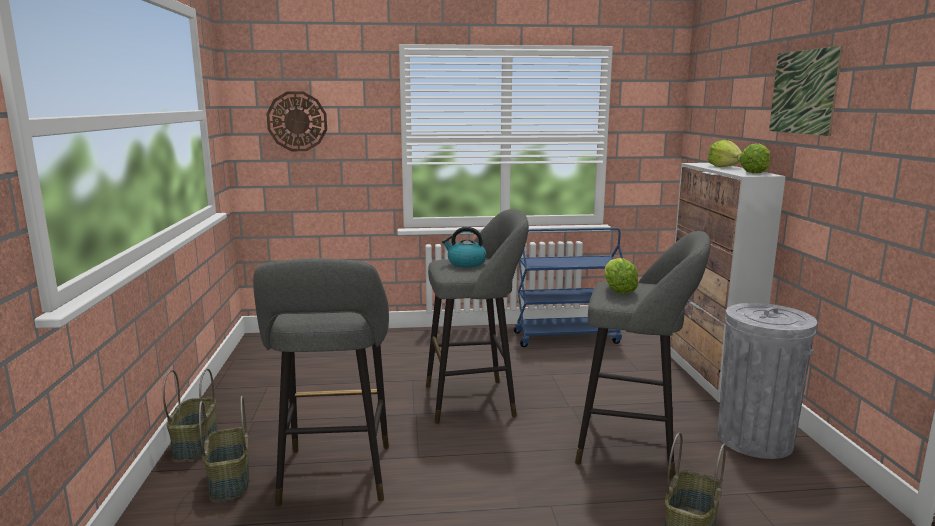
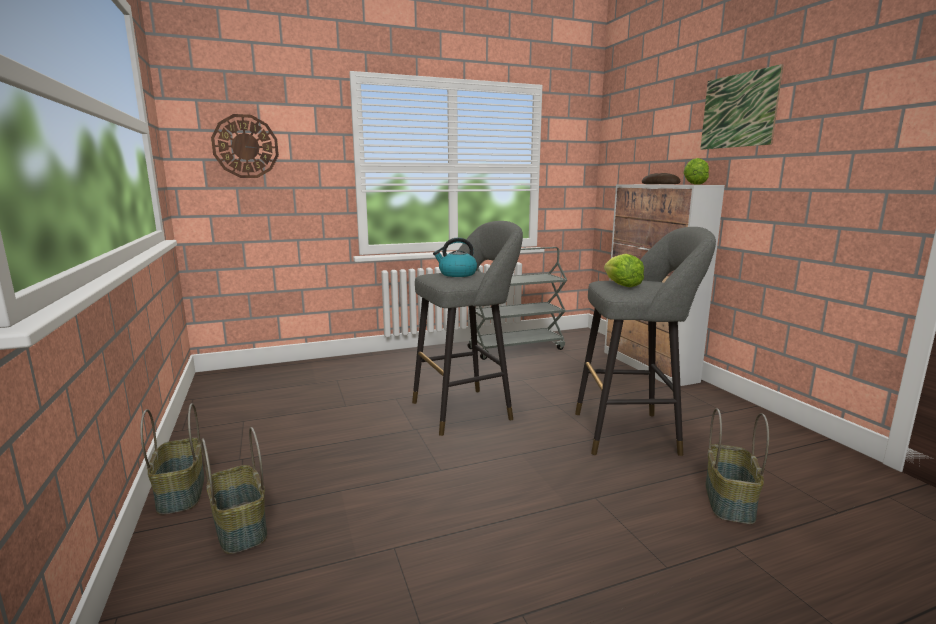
camera: 15 degrees left, 0 degrees up
grey stool [253,258,389,506] -> none
blue cart [514,228,623,347] -> grey cart [467,247,567,360]
lettuce [708,140,742,167] -> bread [642,173,680,184]
grey trash can [717,303,817,459] -> none

